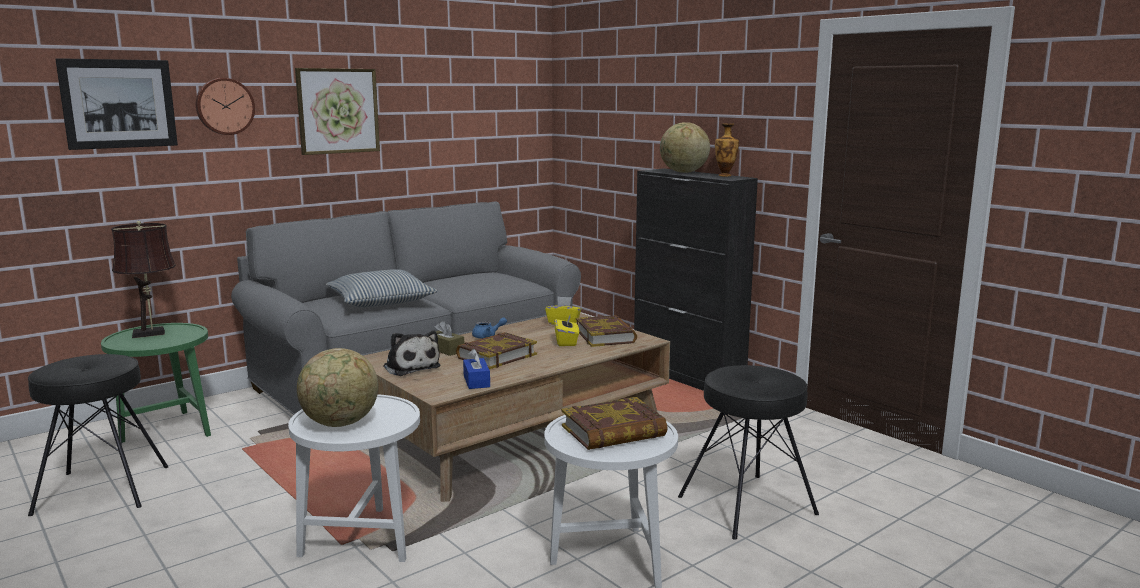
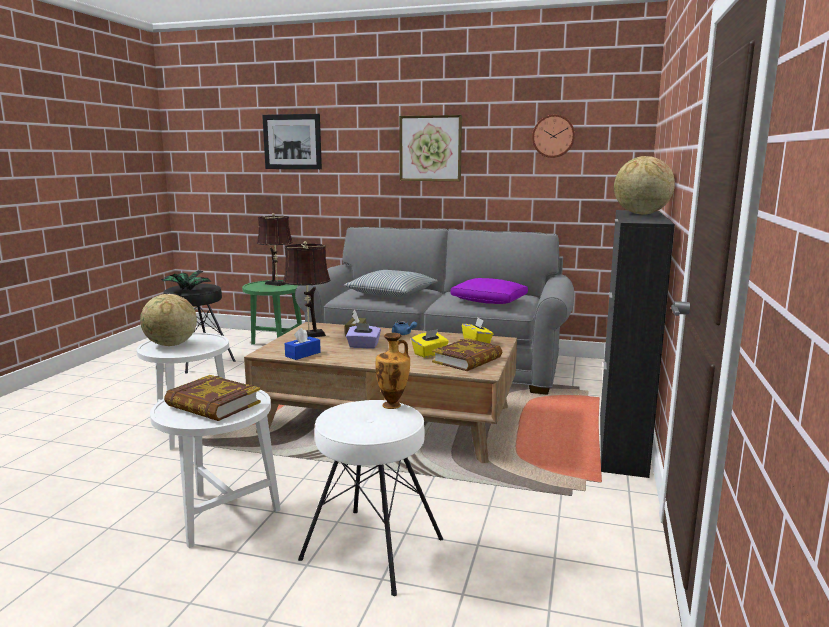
camera: 55 degrees right, 0 degrees up
wall clock [196,78,255,135] -> wall clock moved to [532,114,575,158]
plush toy [383,330,441,376] -> brown table lamp [283,241,331,337]
book [456,332,537,369] -> purple tissue box [346,323,381,349]
black stool [678,365,819,540] -> white stool [298,400,443,596]
vase [715,123,739,176] -> vase moved to [376,333,410,409]
none -> potted plant [161,270,211,290]
none -> purple pillow [451,278,528,304]

